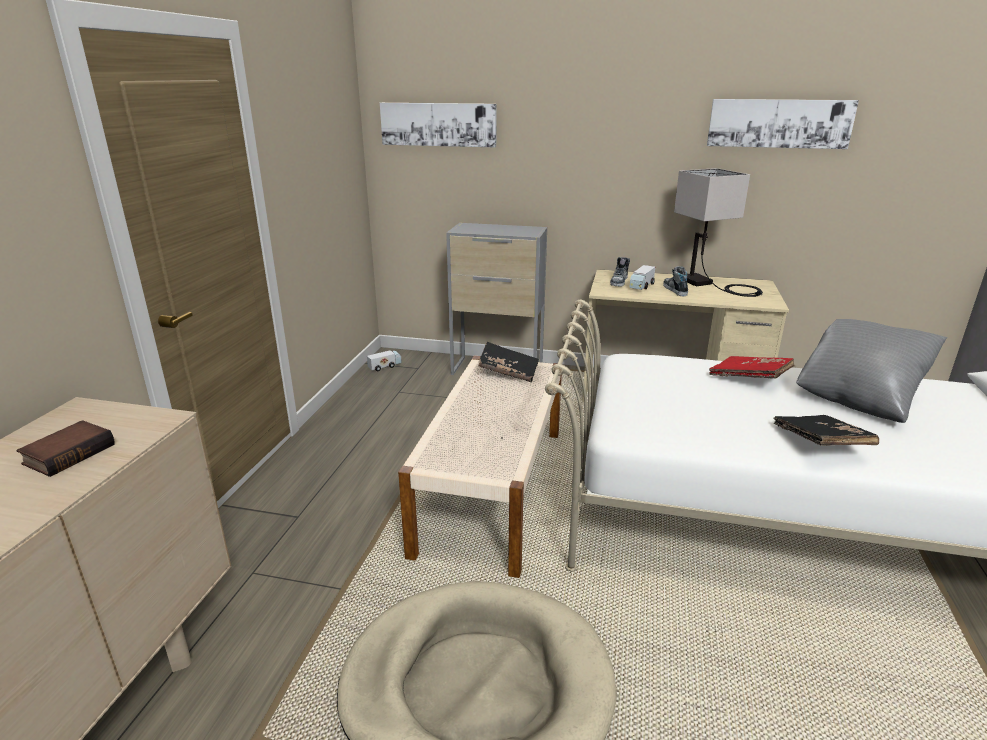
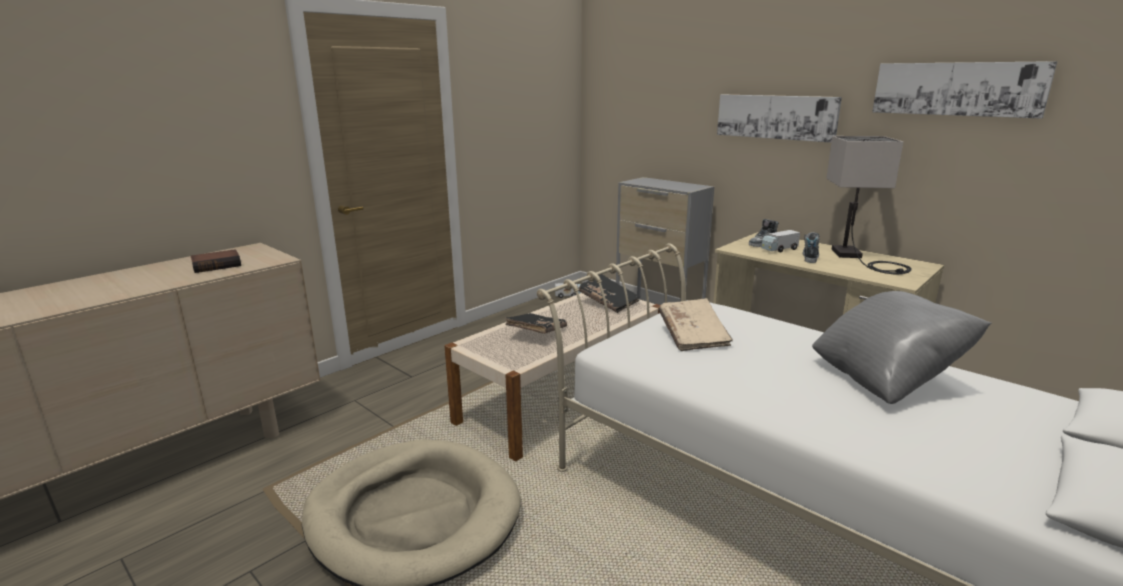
camera: 30 degrees right, 5 degrees down
picture [380,103,496,147] -> picture moved to [717,95,842,143]
red book [709,356,794,379] -> none
black book [774,415,879,446] -> black book moved to [505,313,567,334]
none -> beige book [659,298,733,351]

